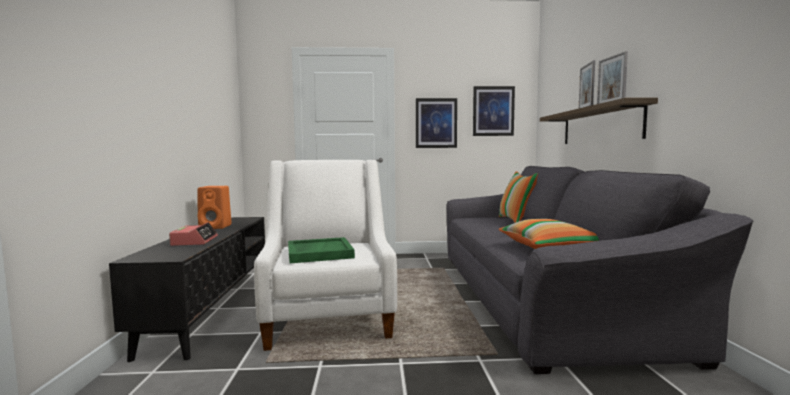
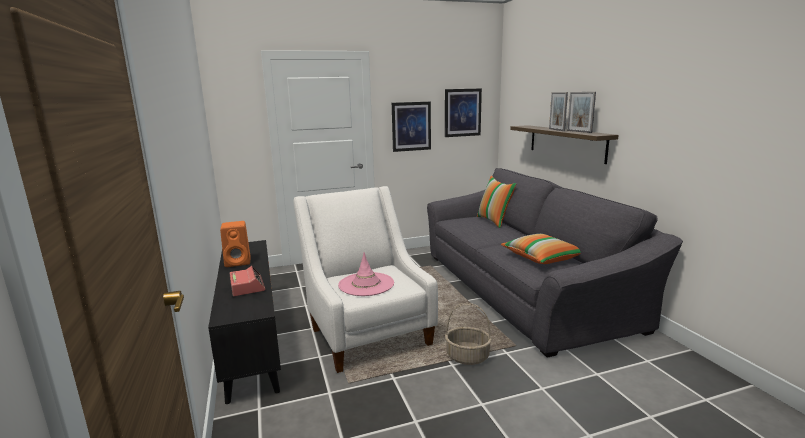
camera: 15 degrees left, 10 degrees up
green tray [288,237,355,263] -> pink hat [338,252,394,296]
none -> basket [445,303,492,365]

